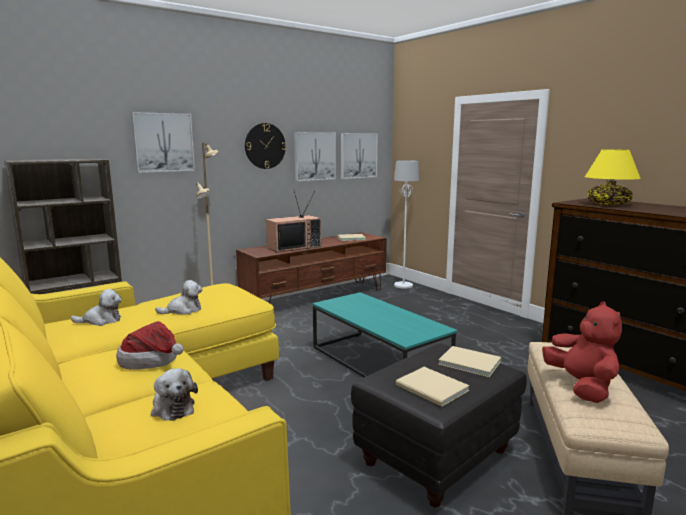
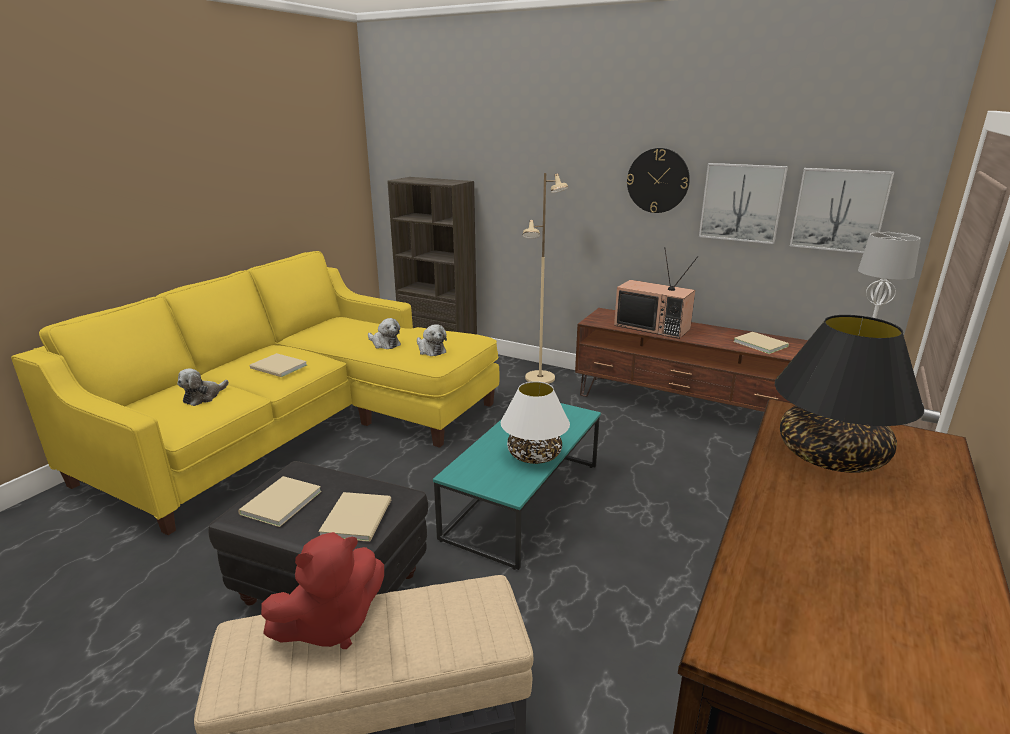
camera: 65 degrees right, 10 degrees up
plush toy [70,289,122,326] -> plush toy moved to [417,324,447,356]
hat [116,321,184,370] -> beige book [250,353,307,377]
picture [131,112,195,173] -> none
yellow table lamp [585,150,641,205] -> black table lamp [775,315,924,473]
none -> white table lamp [501,381,570,464]

